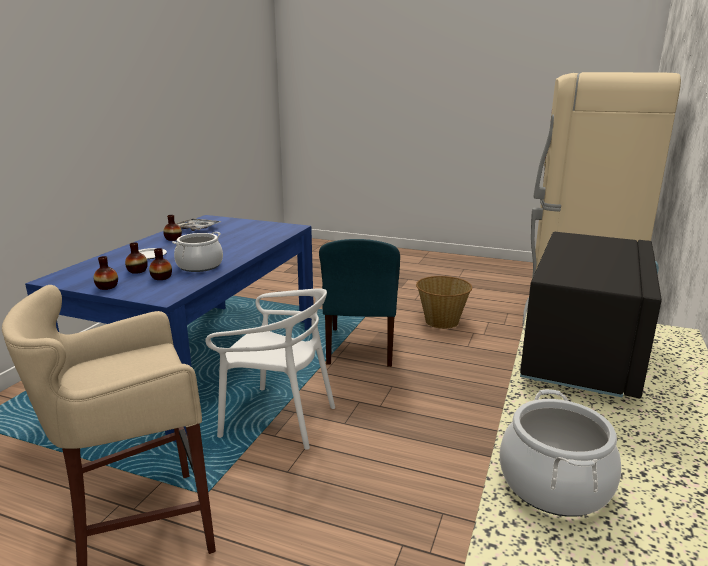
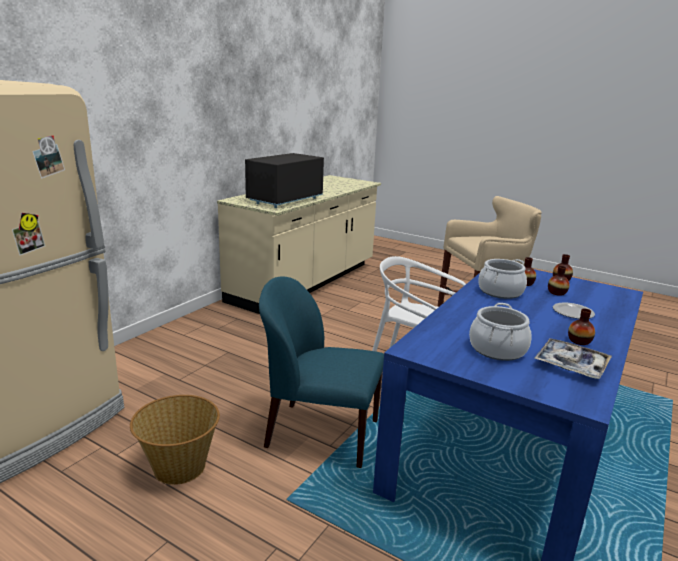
camera: 170 degrees left, 0 degrees up
blue chair [319,239,400,367] -> blue chair turned 90 degrees counterclockwise [259,276,384,468]
cooking pot [499,389,621,517] -> cooking pot moved to [469,303,532,361]

